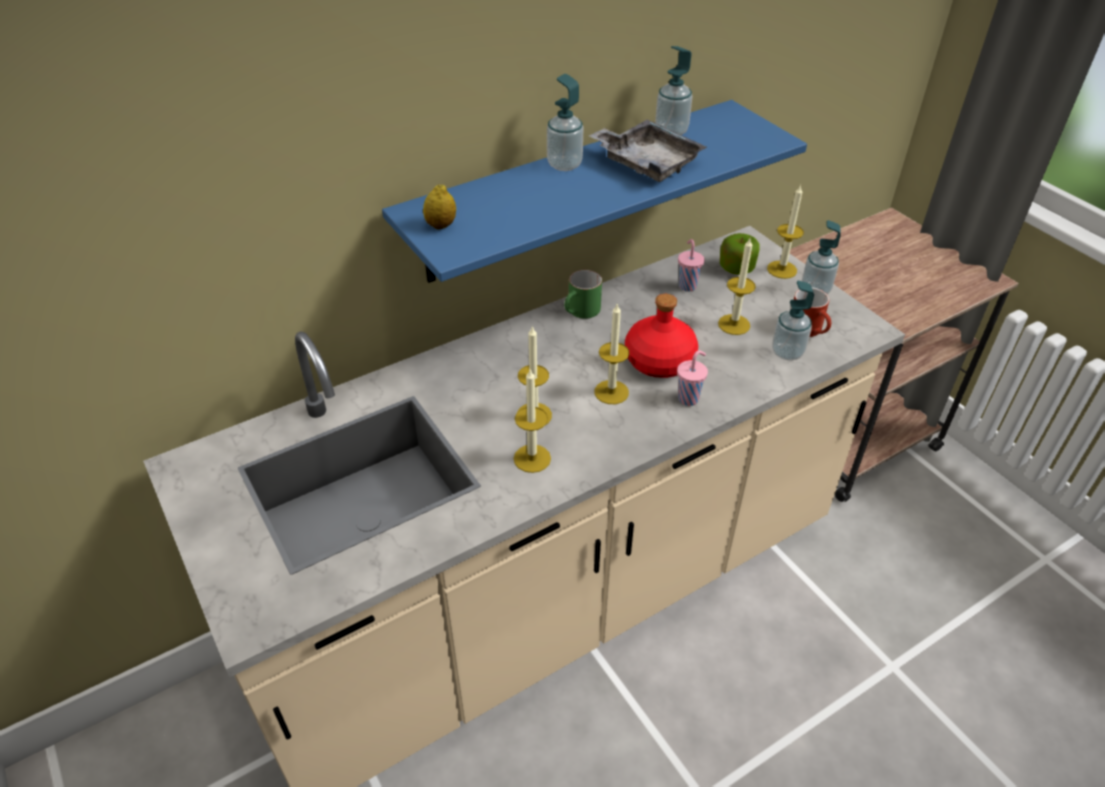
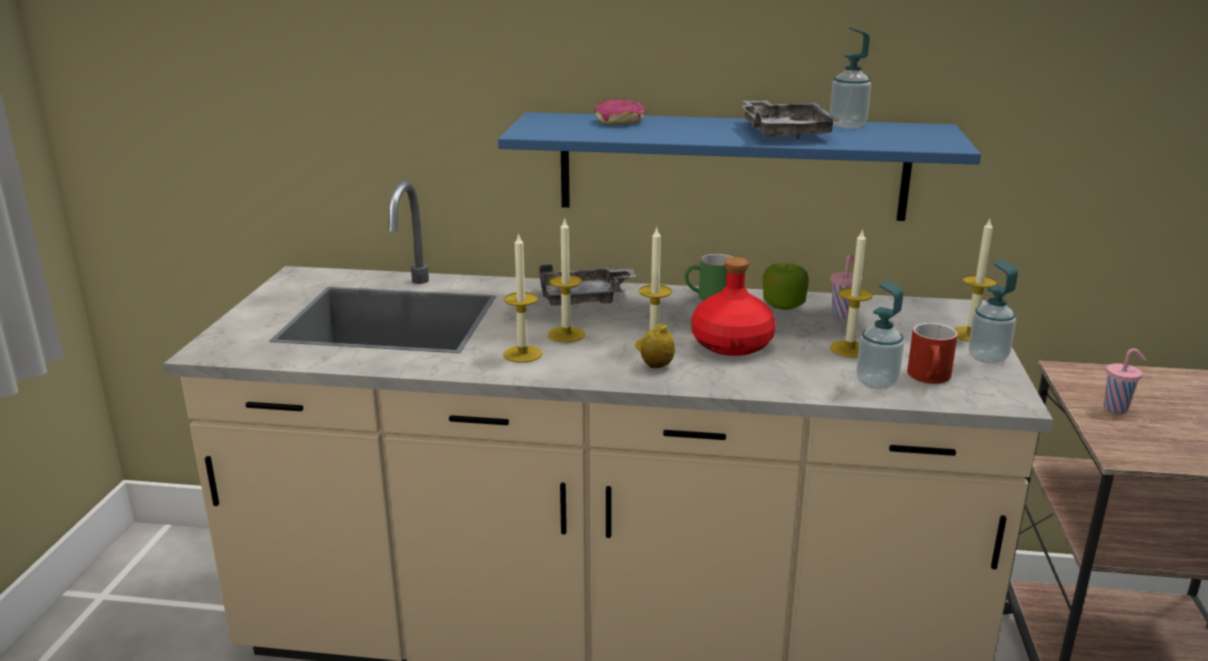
camera: 40 degrees right, 20 degrees down
lemon [423,184,456,229] -> lemon moved to [641,323,675,368]
soap dispenser [547,74,583,171] -> none
pink cup [677,350,708,406] -> pink cup moved to [1104,348,1146,413]
apple [720,233,760,275] -> apple moved to [763,263,809,310]
none -> grey tray [539,264,636,306]
none -> donut [595,99,646,125]

